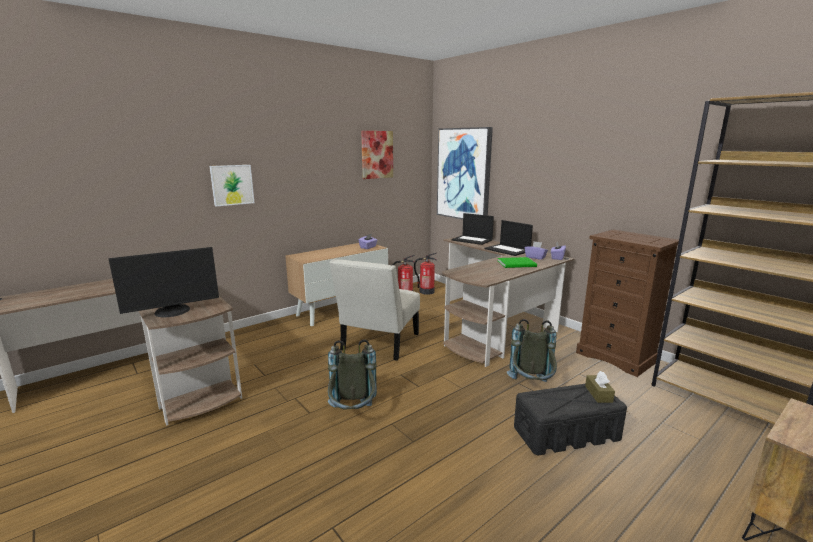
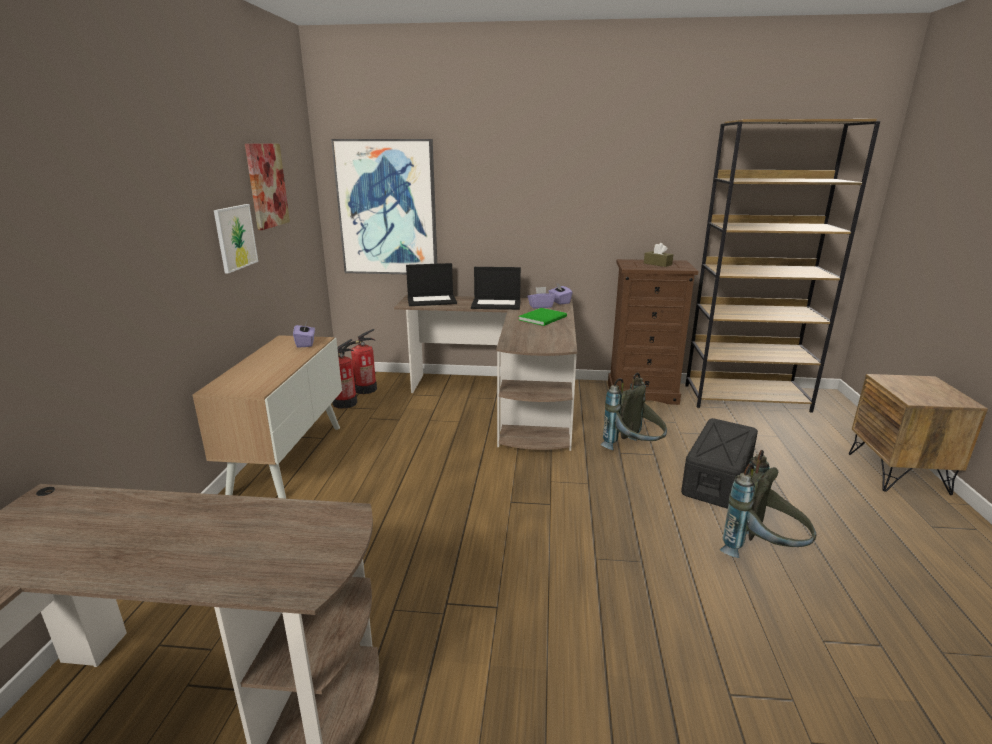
camera: 45 degrees left, 5 degrees up
monitor [109,247,219,317] -> none
picture [210,165,254,207] -> picture moved to [214,204,258,273]
grey backpack [328,339,377,409] -> grey backpack moved to [720,450,816,558]
white chair [329,259,420,361] -> none
brown tissue box [585,371,615,403] -> brown tissue box moved to [644,243,673,267]

